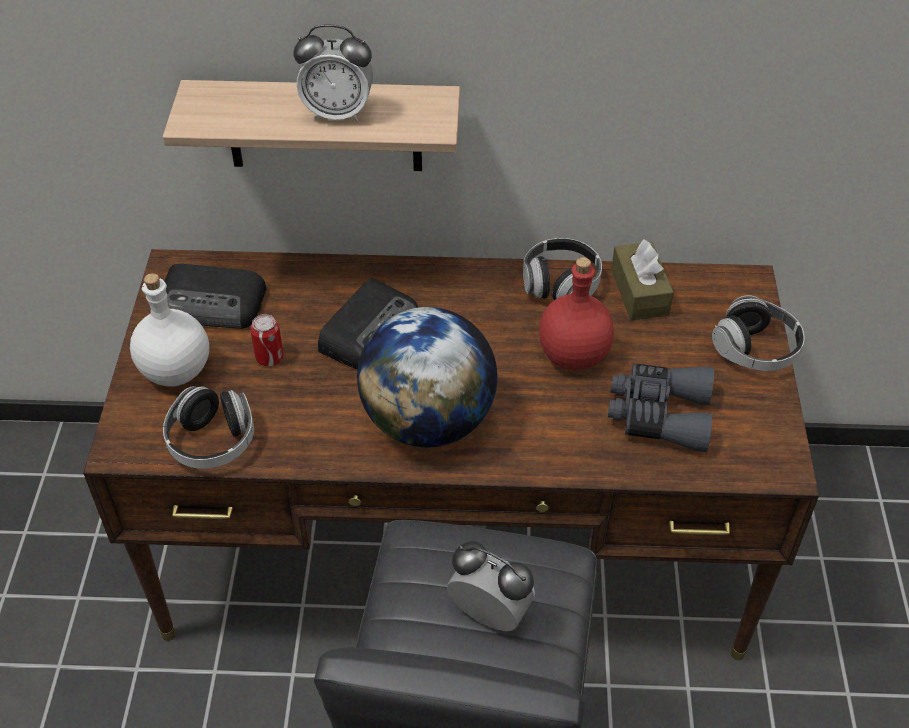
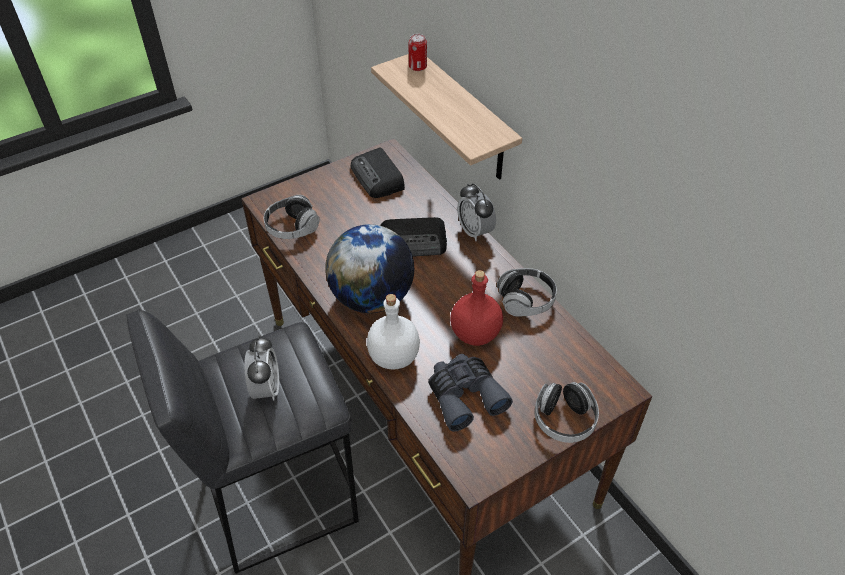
camera: 55 degrees right, 0 degrees up
white bottle [130,273,209,387] -> white bottle moved to [367,294,420,370]
can [250,314,284,366] -> can moved to [409,34,427,71]
alarm clock [294,24,373,122] -> alarm clock moved to [457,184,496,241]
brown tissue box [611,239,674,320] -> none

